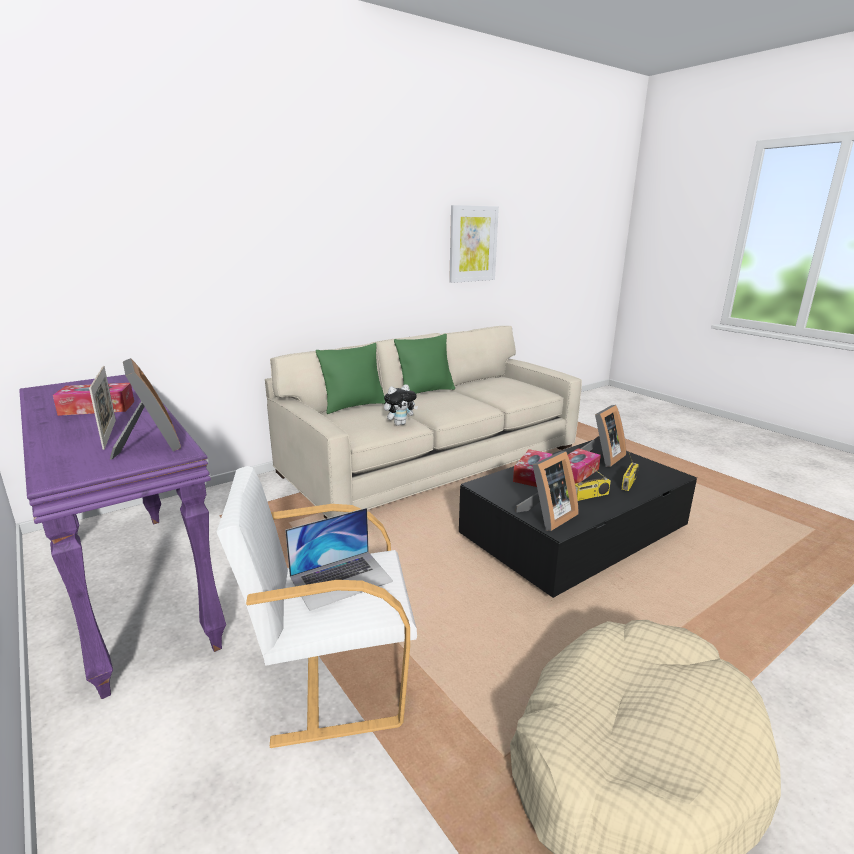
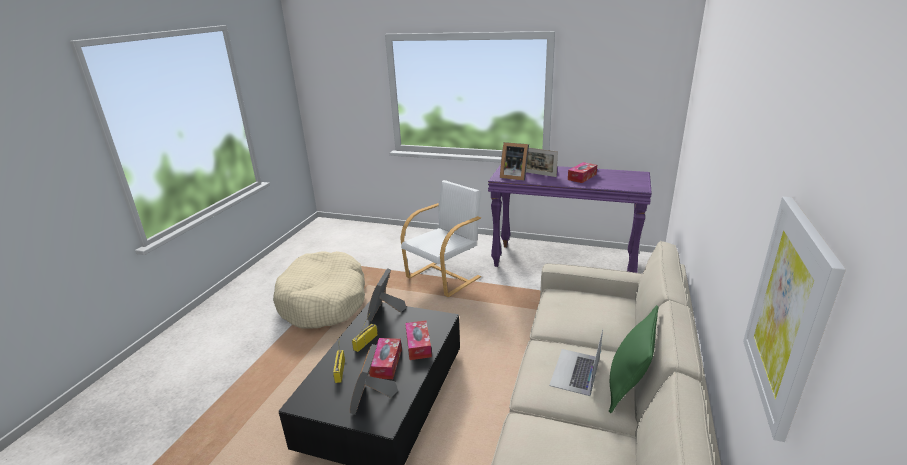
camera: 145 degrees right, 5 degrees up
laptop [285,508,393,611] -> laptop moved to [549,329,603,396]
green pillow [316,343,385,414] -> none
plush toy [384,384,418,426] -> none

